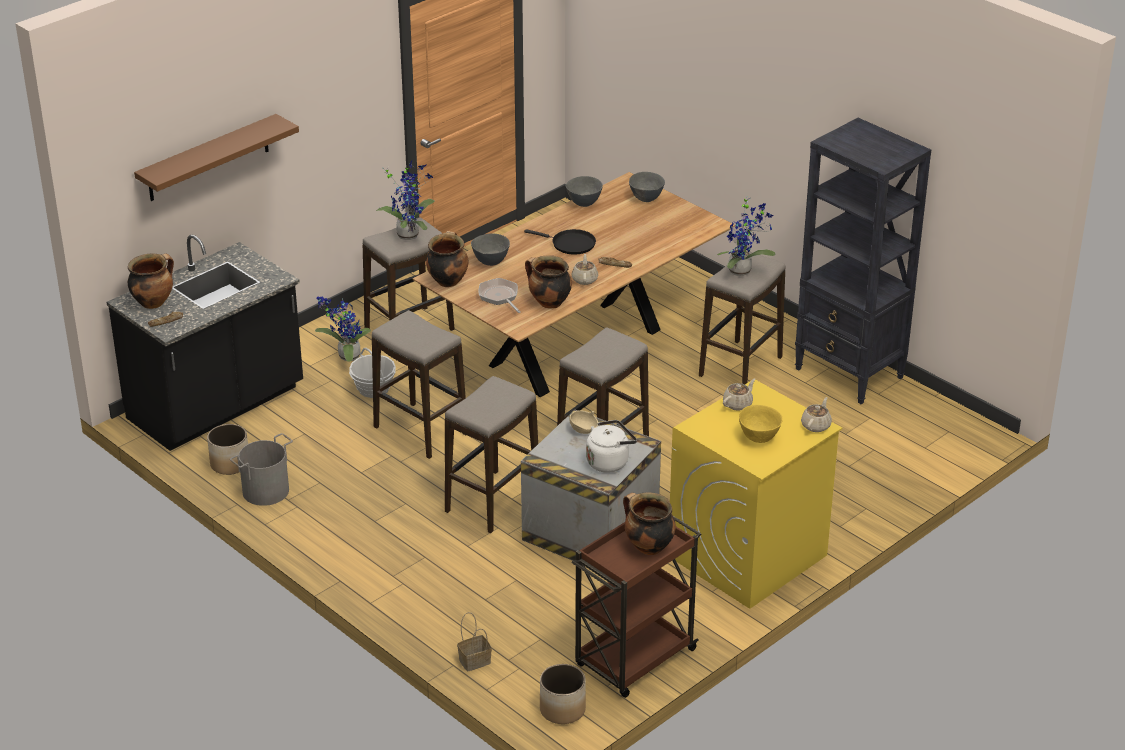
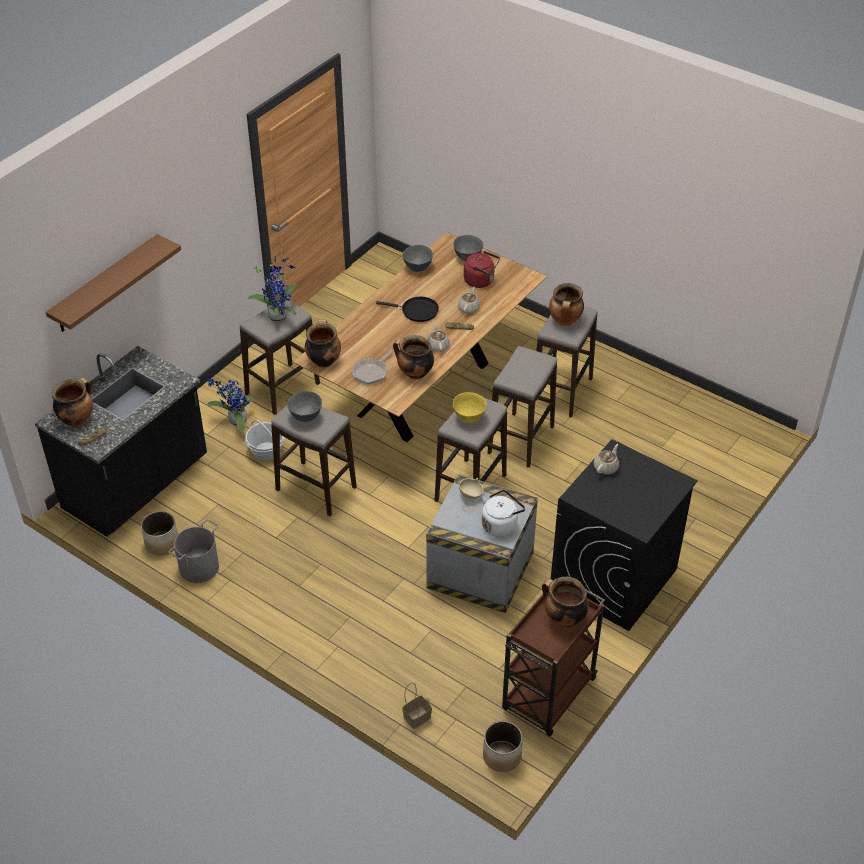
camera: 10 degrees left, 10 degrees up
stool [445,376,538,533] -> stool moved to [488,346,557,468]
grey bowl [471,233,510,266] -> grey bowl moved to [287,391,322,422]
frying pan [479,278,521,313] -> frying pan turned 105 degrees counterclockwise [353,349,394,385]
yellow washing machine [670,380,842,609] -> black washing machine [551,439,698,631]
potted plant [717,196,775,276] -> cooking pot [549,283,584,326]
yellow bowl [739,405,783,443] -> yellow bowl moved to [453,392,487,423]
black bookcase [795,118,931,404] -> none
beige teapot [801,397,832,432] -> beige teapot moved to [458,286,480,313]
none -> red kettle [464,251,500,288]

